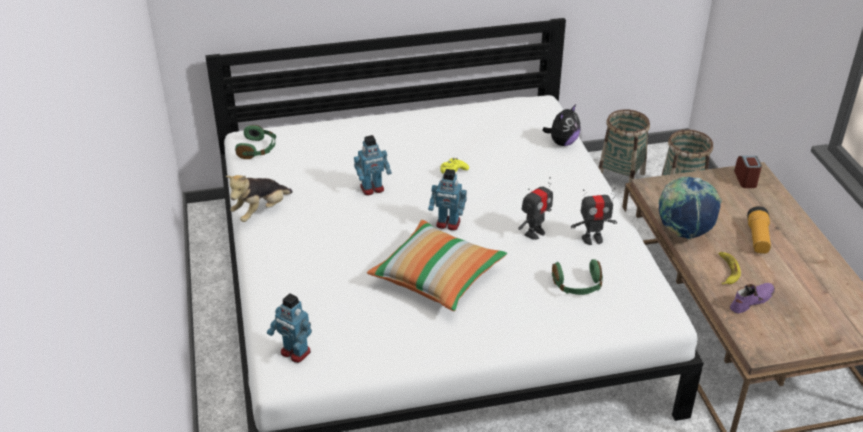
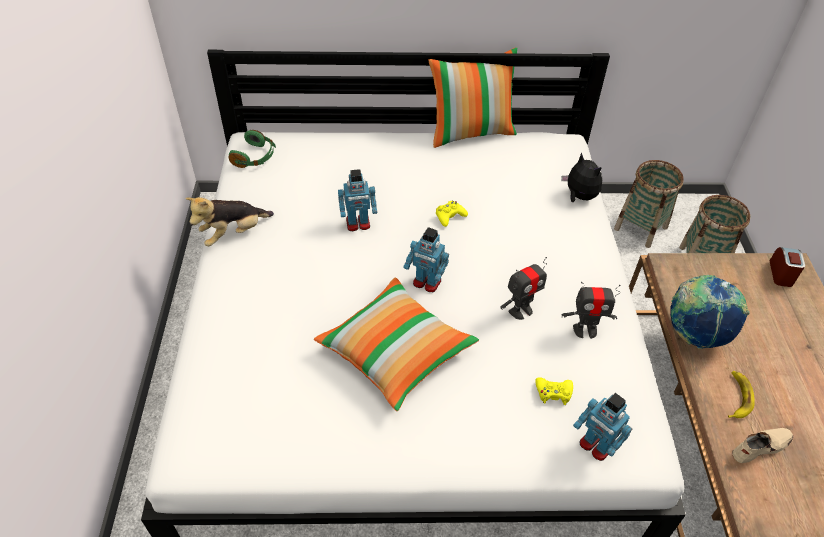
camera: 10 degrees right, 10 degrees up
toy robot [267,293,312,363] -> toy robot moved to [573,393,632,461]
plush toy [542,104,581,146] -> plush toy turned 90 degrees counterclockwise [561,153,603,202]
green headphones [552,259,603,295] -> yellow game controller [535,377,573,405]
purple shoe [730,283,775,314] -> beige shoe [732,428,793,463]
flashlight [747,206,771,254] -> none
none -> pillow [428,47,518,148]

